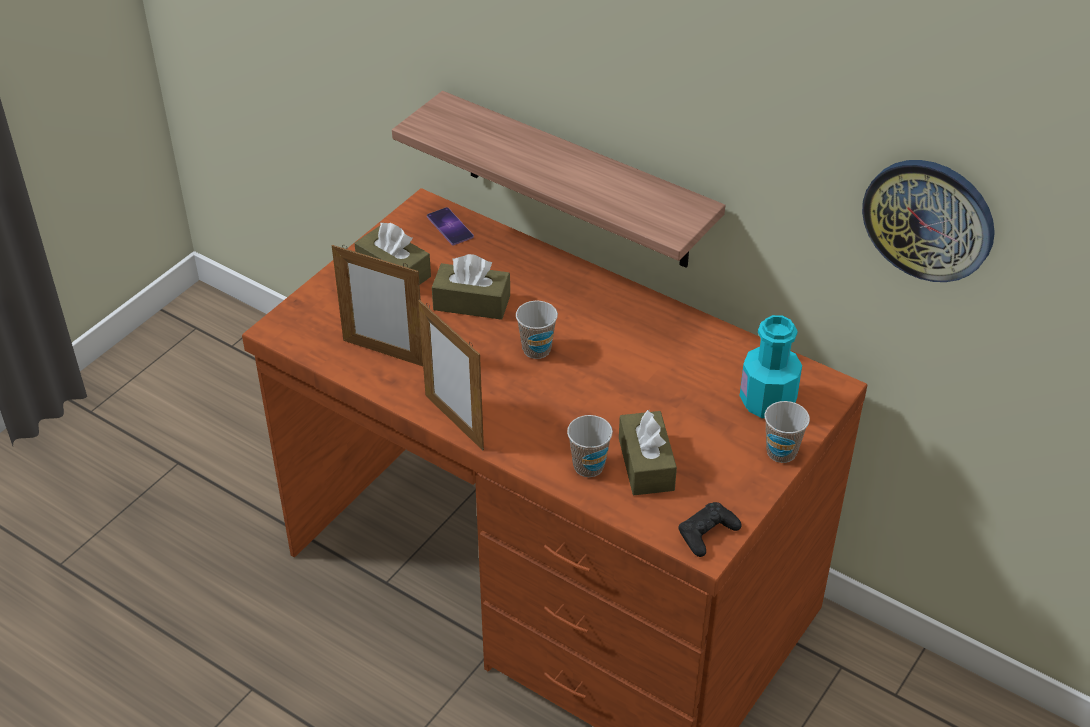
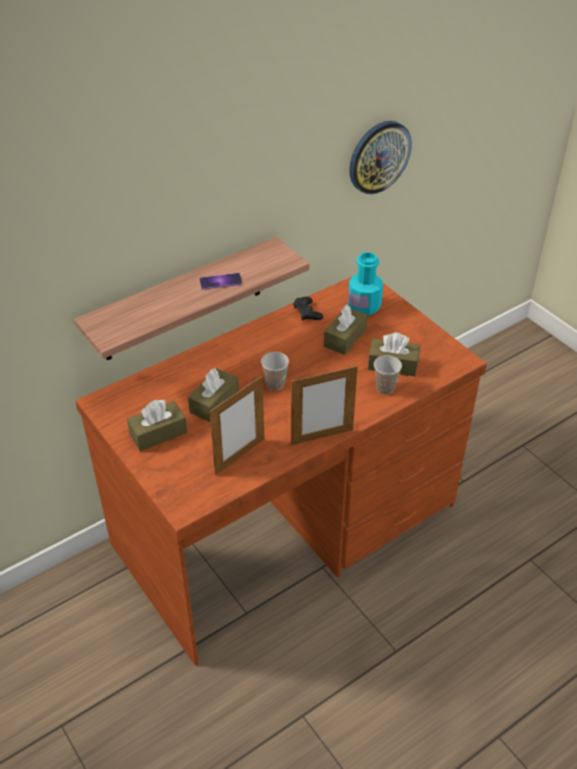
camera: 70 degrees left, 0 degrees up
phone [427,207,474,245] -> phone moved to [199,273,242,290]
black game controller [679,502,742,557] -> black game controller moved to [293,297,323,321]
cup [764,401,810,463] -> none
none -> brown tissue box [324,305,368,355]

